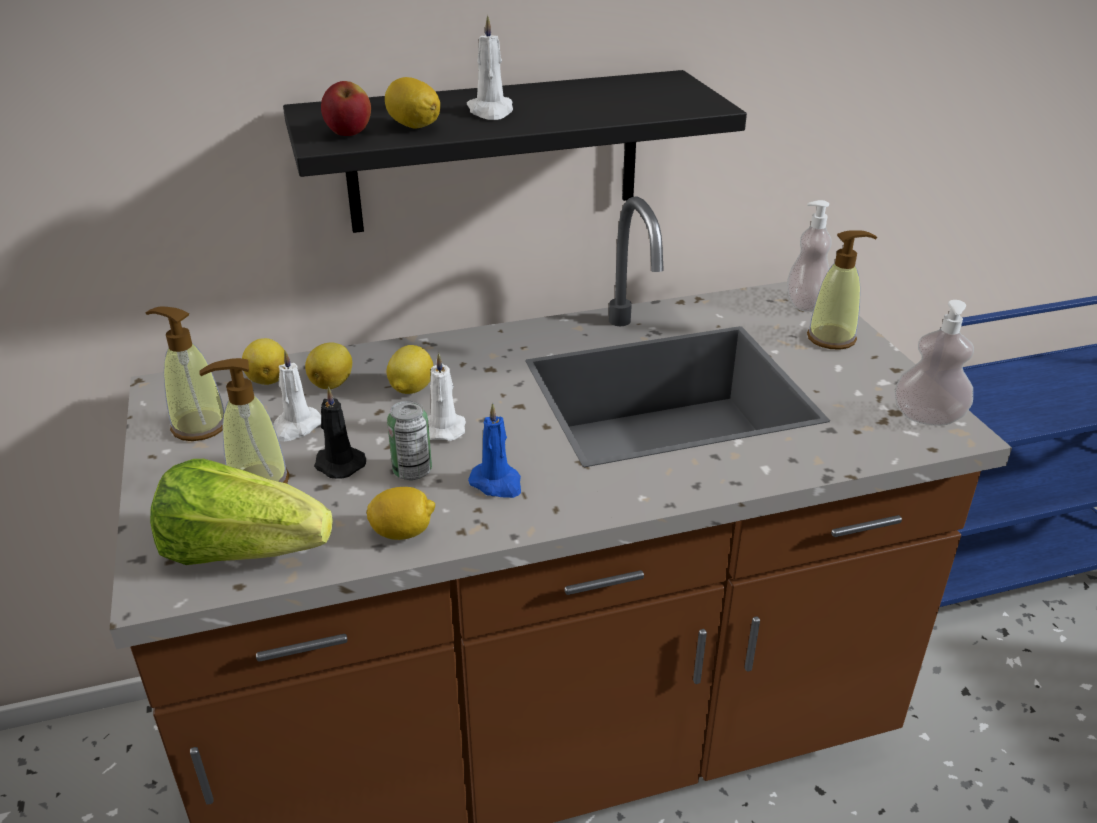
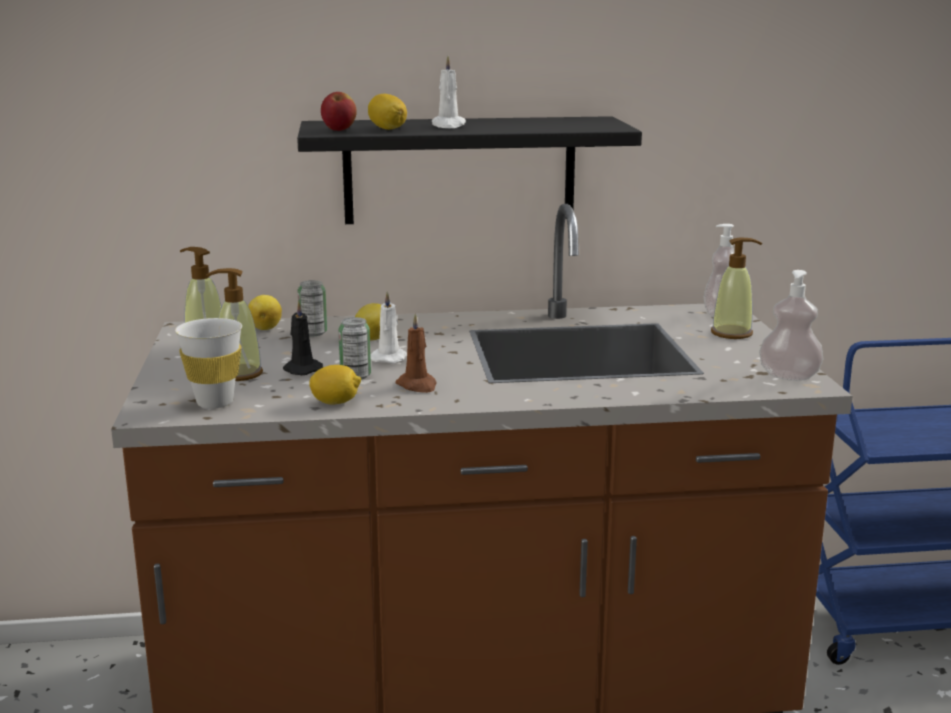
camera: 10 degrees right, 15 degrees down
lettuce [150,459,333,565] -> white cup [175,318,242,409]
white candle [273,350,321,441] -> none
lemon [305,342,352,389] -> can [298,280,327,336]
blue candle [468,403,521,498] -> brown candle [395,313,437,393]

